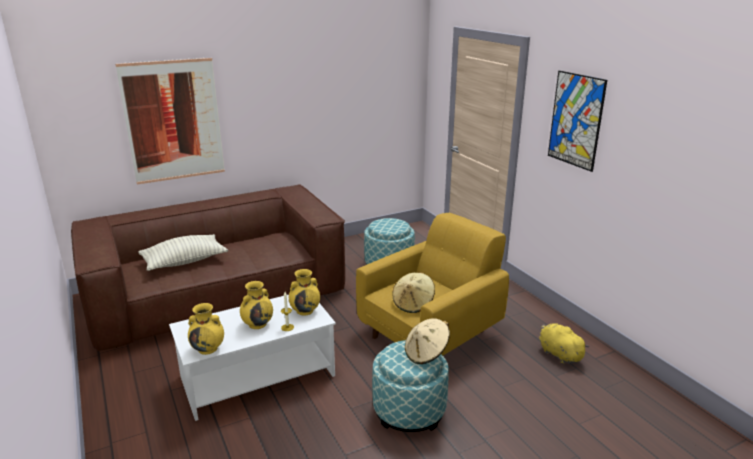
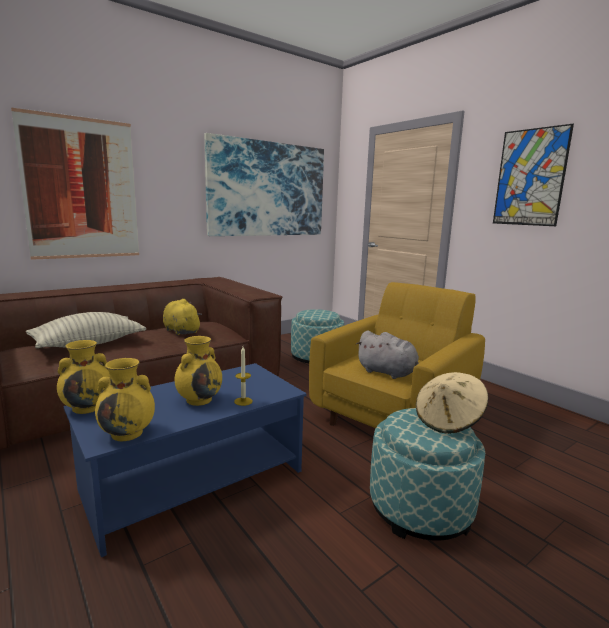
camera: 10 degrees left, 10 degrees down
white coffee table [169,295,336,421] -> blue coffee table [63,363,307,557]
yellow vase [289,269,320,316] -> yellow vase moved to [57,340,110,414]
beige hat [392,272,435,313] -> grey plush toy [356,330,419,379]
yellow plush toy [539,323,589,364] -> yellow plush toy moved to [163,299,202,335]
none -> picture [204,133,324,236]

